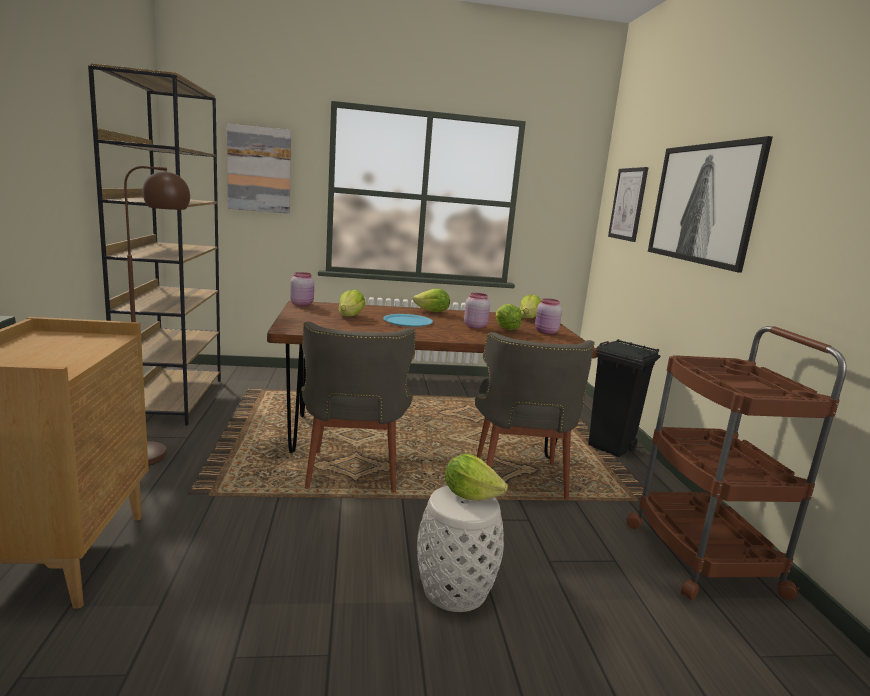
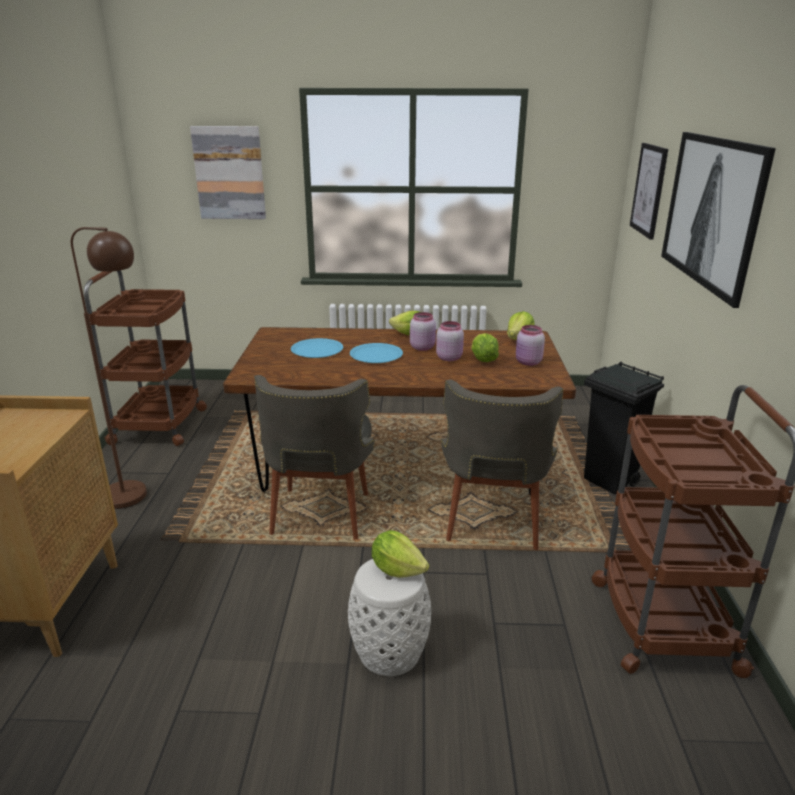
camera: 10 degrees right, 10 degrees up
brown bookcase [88,63,221,426] -> brown cart [84,270,207,446]
pink jar [290,272,314,306] -> pink jar moved to [410,312,436,351]
lettuce [338,289,365,316] -> blue plate [291,338,343,358]

